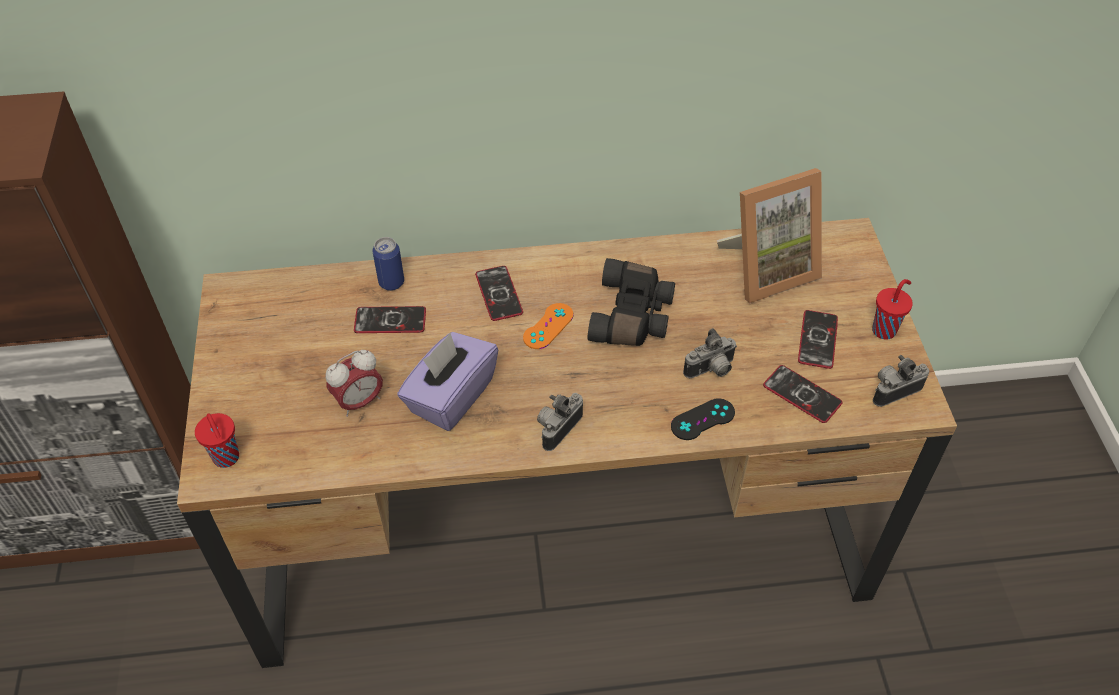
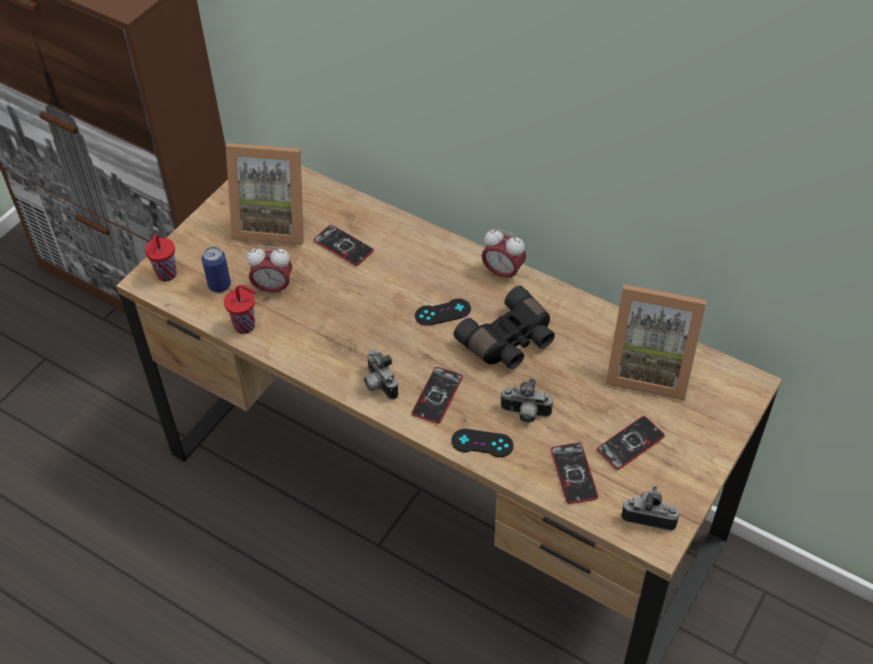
camera: 40 degrees right, 0 degrees up
can [372,237,404,291] -> can moved to [201,246,231,293]
purple tissue box [397,332,498,431] -> none
phone [475,266,523,321] -> phone moved to [412,367,463,424]
orange game controller [523,303,574,349] -> black game controller [415,299,471,326]
camera [537,393,583,451] -> camera turned 105 degrees counterclockwise [364,349,398,400]
red cup [872,279,913,340] -> red cup moved to [224,285,256,334]
none -> picture frame [226,143,304,246]
none -> alarm clock [481,229,526,283]

